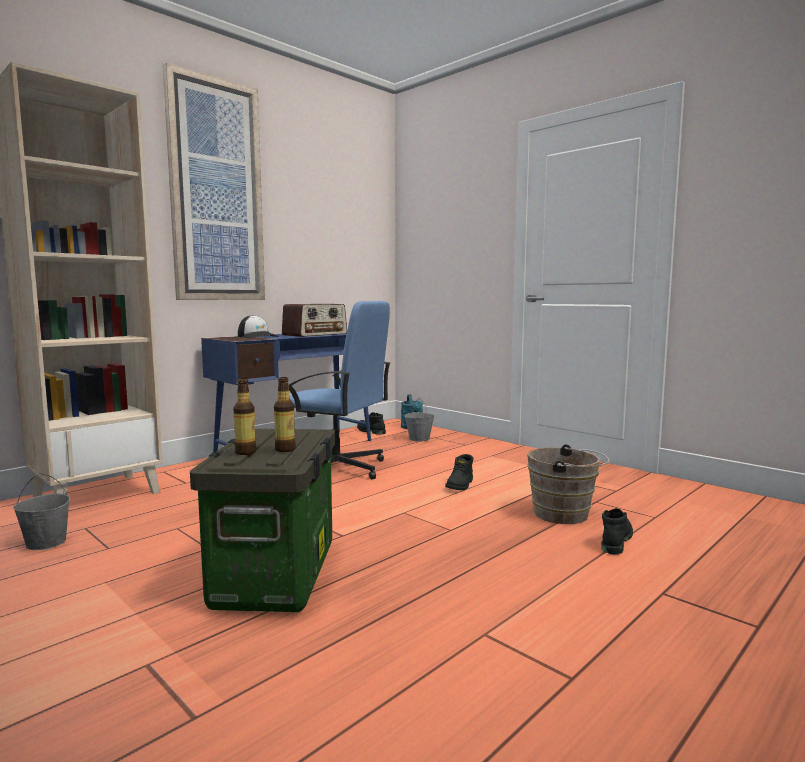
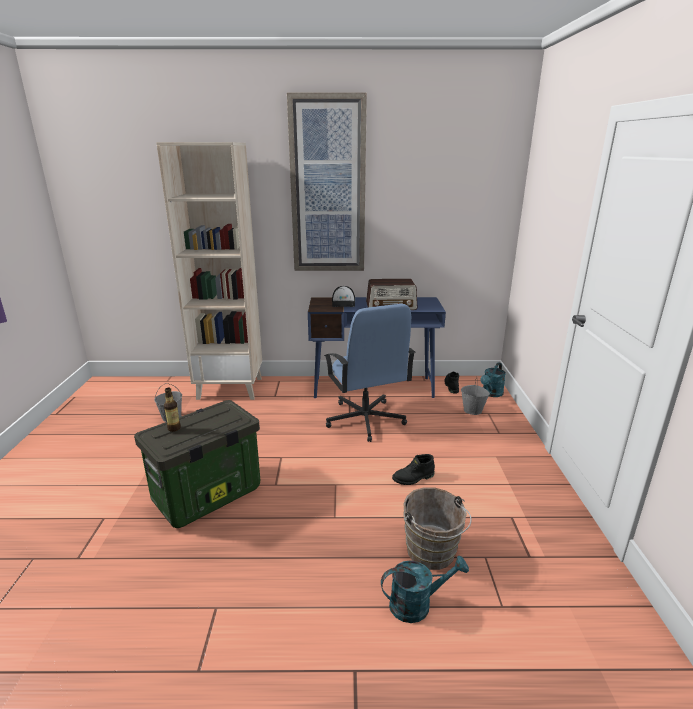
camera: 45 degrees right, 15 degrees up
bottle [274,377,296,452] -> none
black boot [601,508,633,555] -> turquoise watering can [381,555,469,623]

